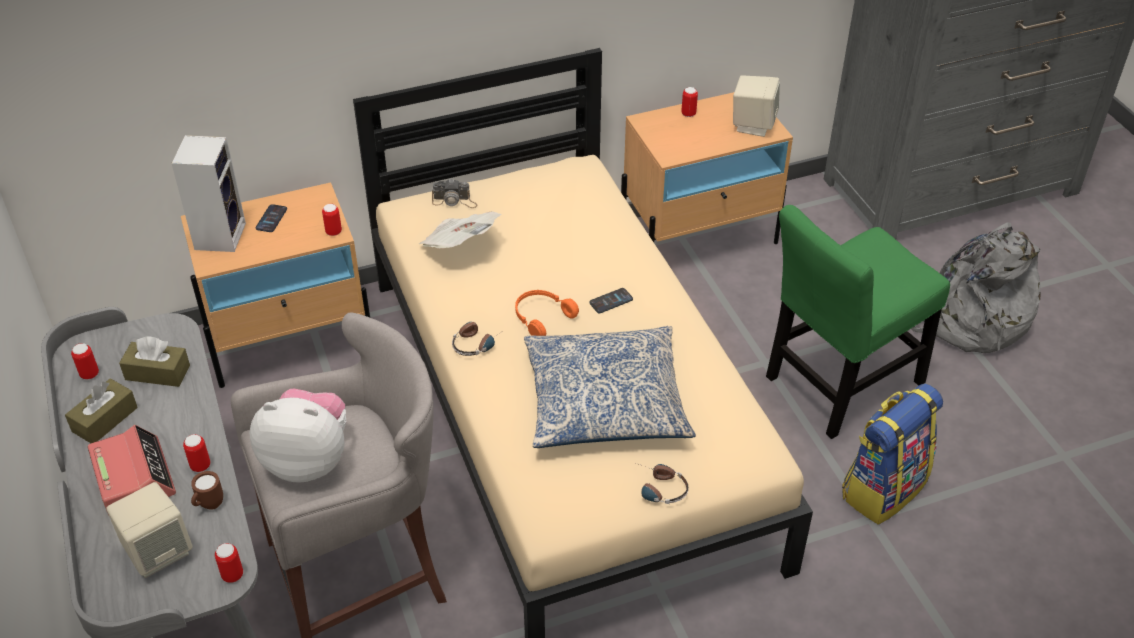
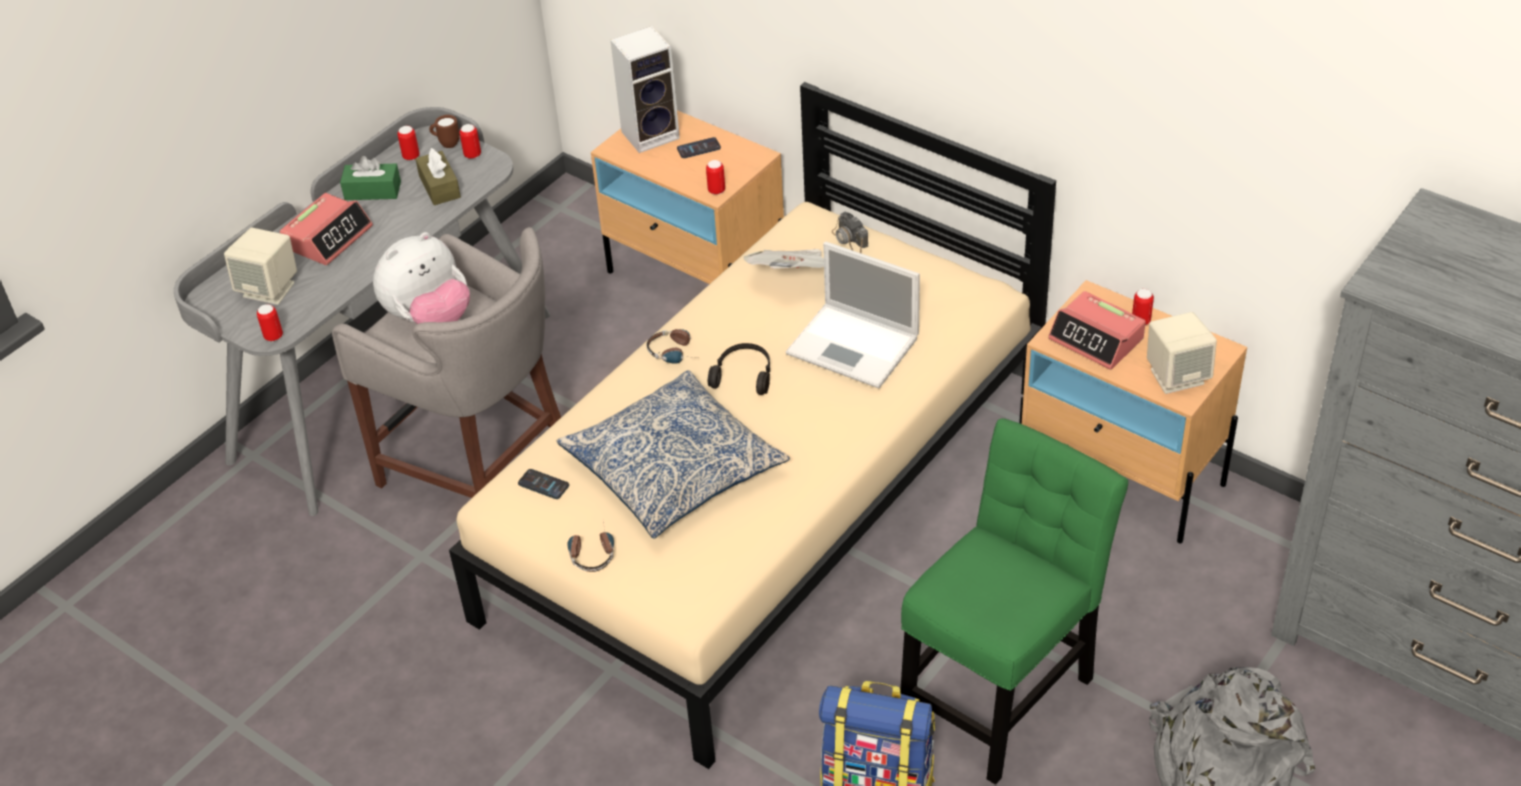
camera: 60 degrees right, 0 degrees up
brown tissue box [65,378,138,443] -> green tissue box [340,156,401,200]
can [183,434,210,472] -> can moved to [459,124,481,159]
brown mug [191,471,223,510] -> brown mug moved to [429,115,460,148]
plush toy [249,389,347,483] -> plush toy turned 75 degrees clockwise [373,232,470,324]
orange headphones [515,290,579,336] -> black headphones [708,343,770,395]
phone [589,288,633,313] -> phone moved to [518,469,569,499]
green chair [766,205,950,439] -> green chair turned 105 degrees clockwise [900,418,1128,785]
none -> laptop [786,242,920,389]
none -> alarm clock [1048,291,1146,370]

